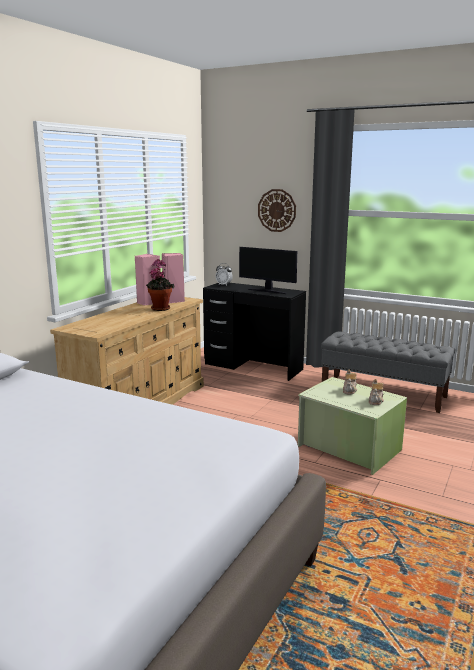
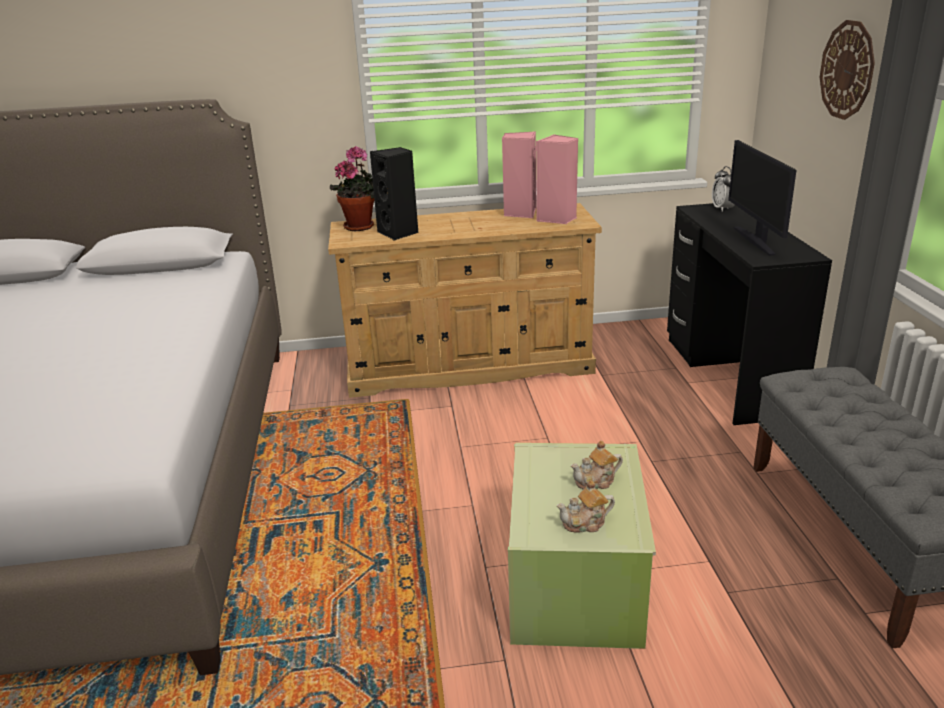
camera: 55 degrees right, 10 degrees up
potted plant [146,259,174,311] -> potted plant moved to [330,146,374,231]
none -> black speaker [370,147,418,241]

